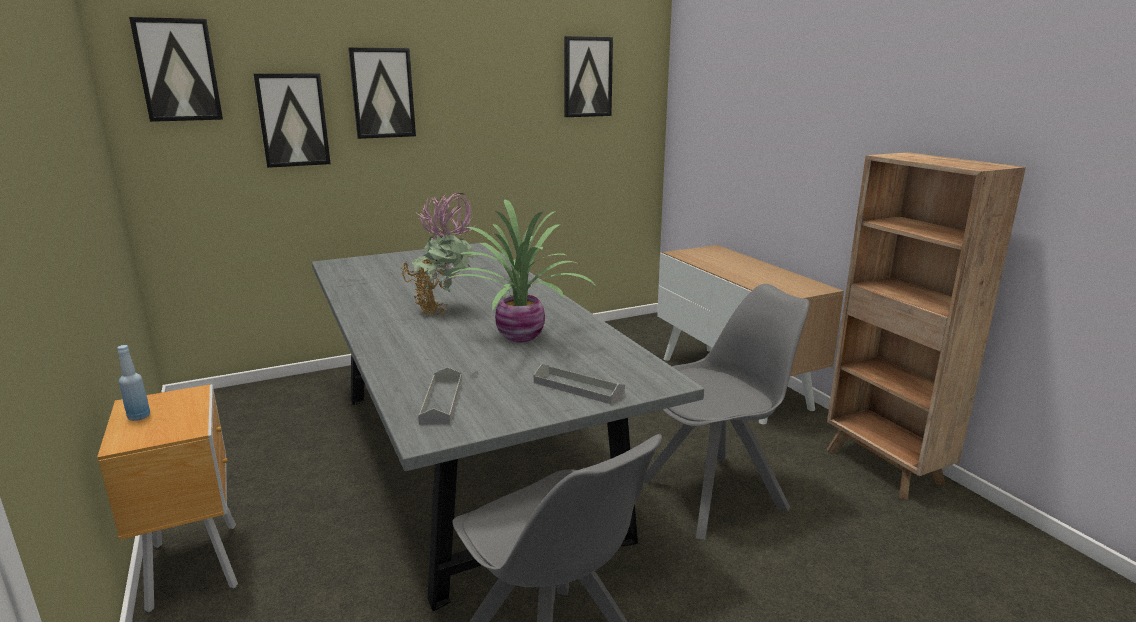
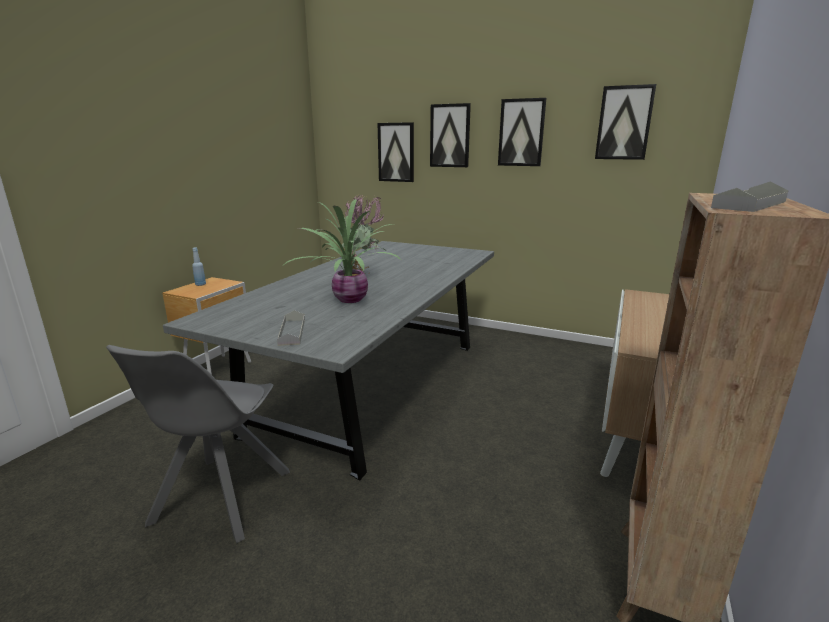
camera: 50 degrees right, 0 degrees up
picture [129,17,223,122] -> picture moved to [498,98,546,166]
grey tray [418,367,462,425] -> grey tray moved to [711,181,789,212]
grey chair [643,284,810,540] -> none

